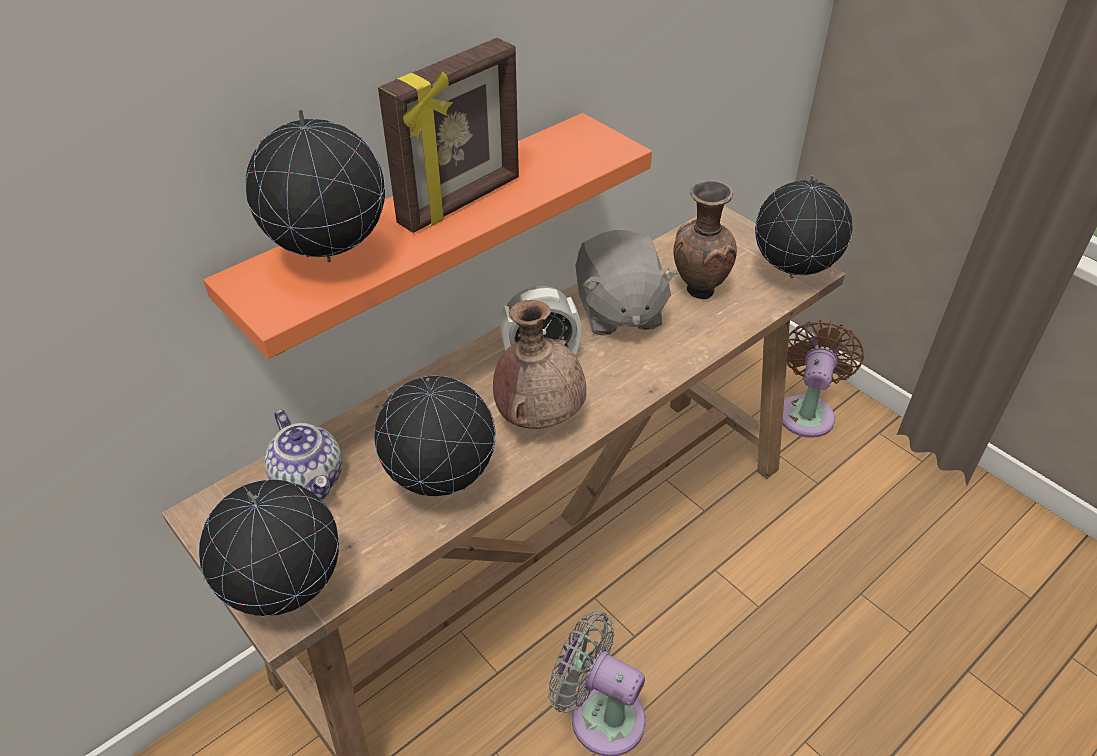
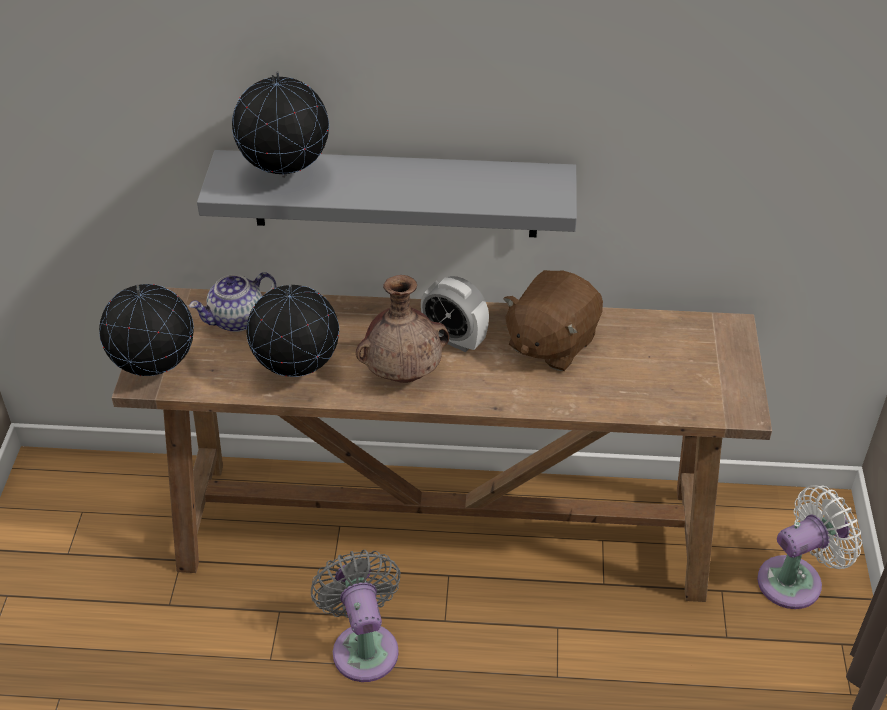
camera: 45 degrees right, 0 degrees up
orange shelf [204,113,652,359] -> grey shelf [197,150,577,237]
teapot [265,410,342,500] -> teapot turned 45 degrees clockwise [189,272,276,332]
picture frame [378,38,519,233] -> none
grey plush toy [575,230,678,335] -> brown plush toy [503,270,603,371]
brown vase [673,180,737,299] -> none
globe [755,175,853,278] -> none
brown fan [782,320,864,438] -> white fan [757,485,862,609]

